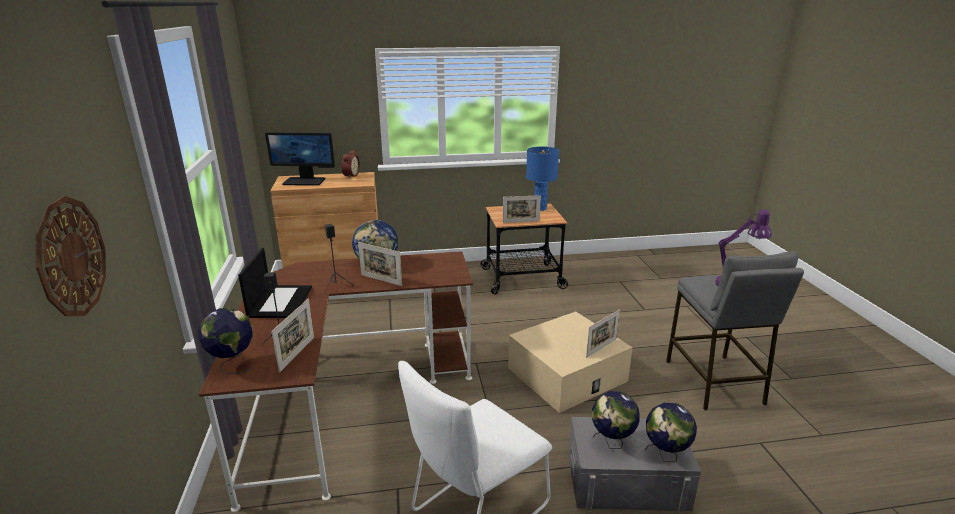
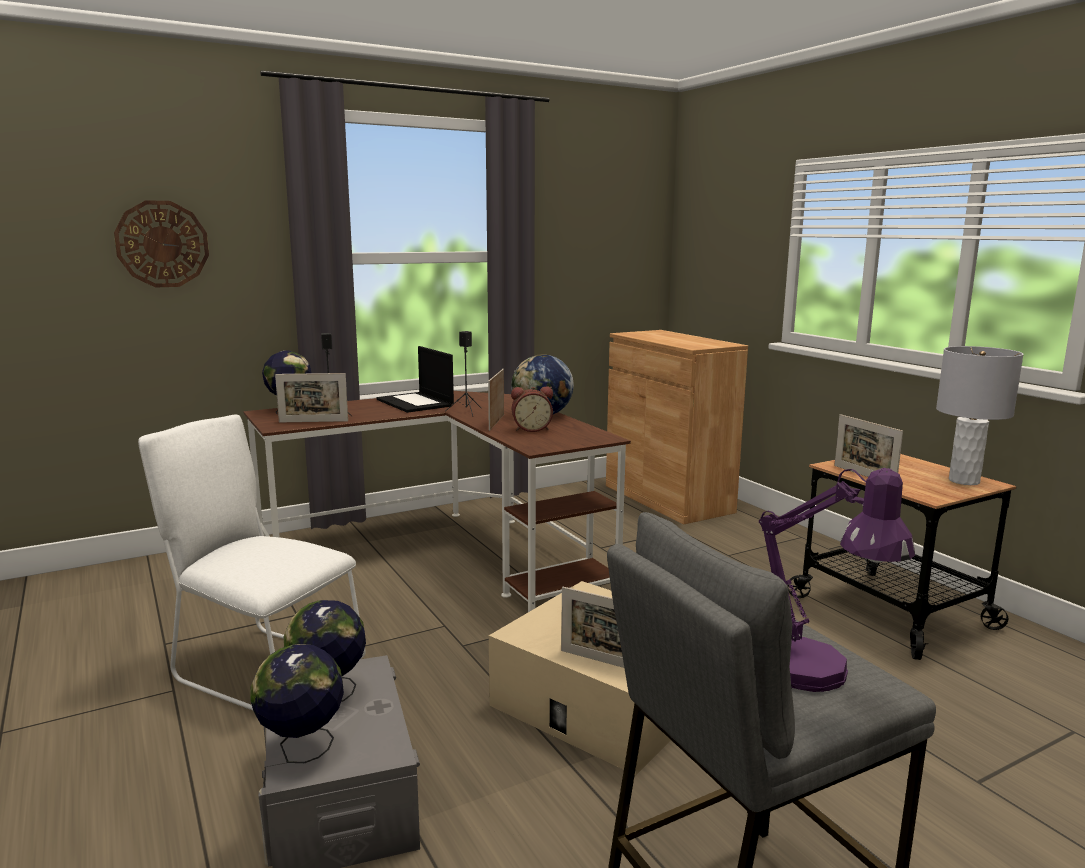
camera: 70 degrees right, 10 degrees down
laptop [238,248,312,318] -> laptop turned 75 degrees clockwise [376,346,454,413]
monitor [265,132,335,186] -> none
alarm clock [341,150,360,178] -> alarm clock moved to [511,386,553,432]
blue table lamp [526,146,559,211] -> grey table lamp [936,346,1024,485]

